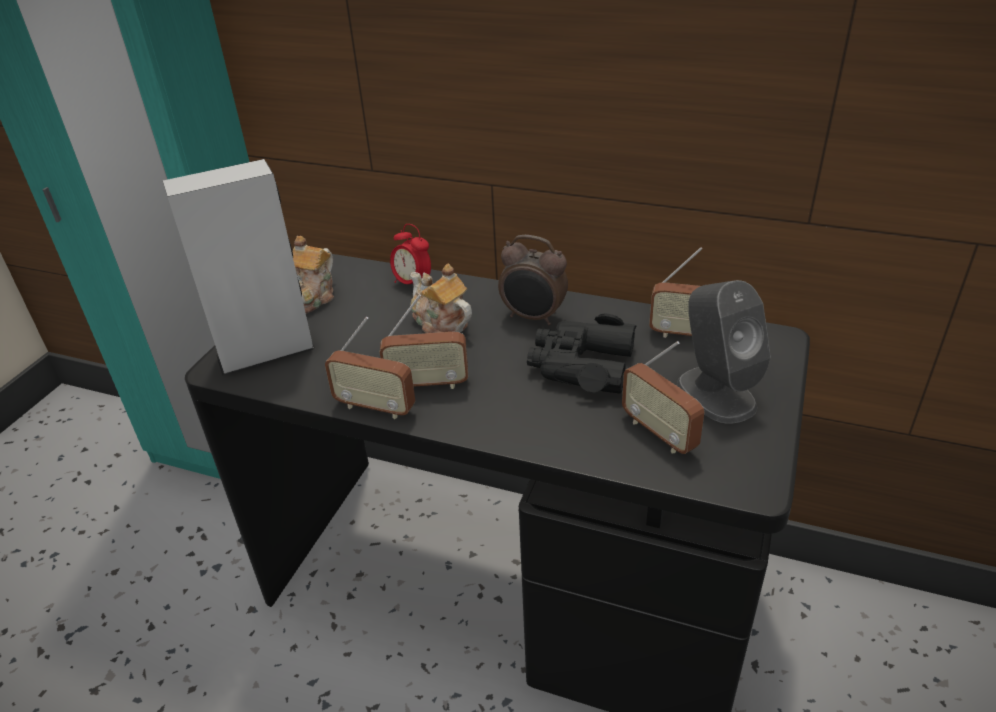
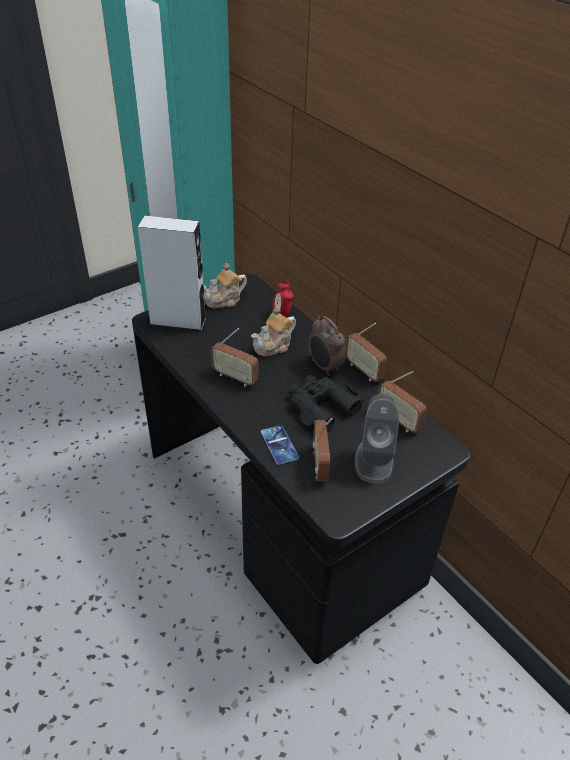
camera: 30 degrees right, 5 degrees up
radio [325,317,415,419] -> radio moved to [346,323,387,382]
teapot [410,264,472,333] -> teapot turned 120 degrees counterclockwise [251,307,296,357]
none -> phone [261,425,299,465]

